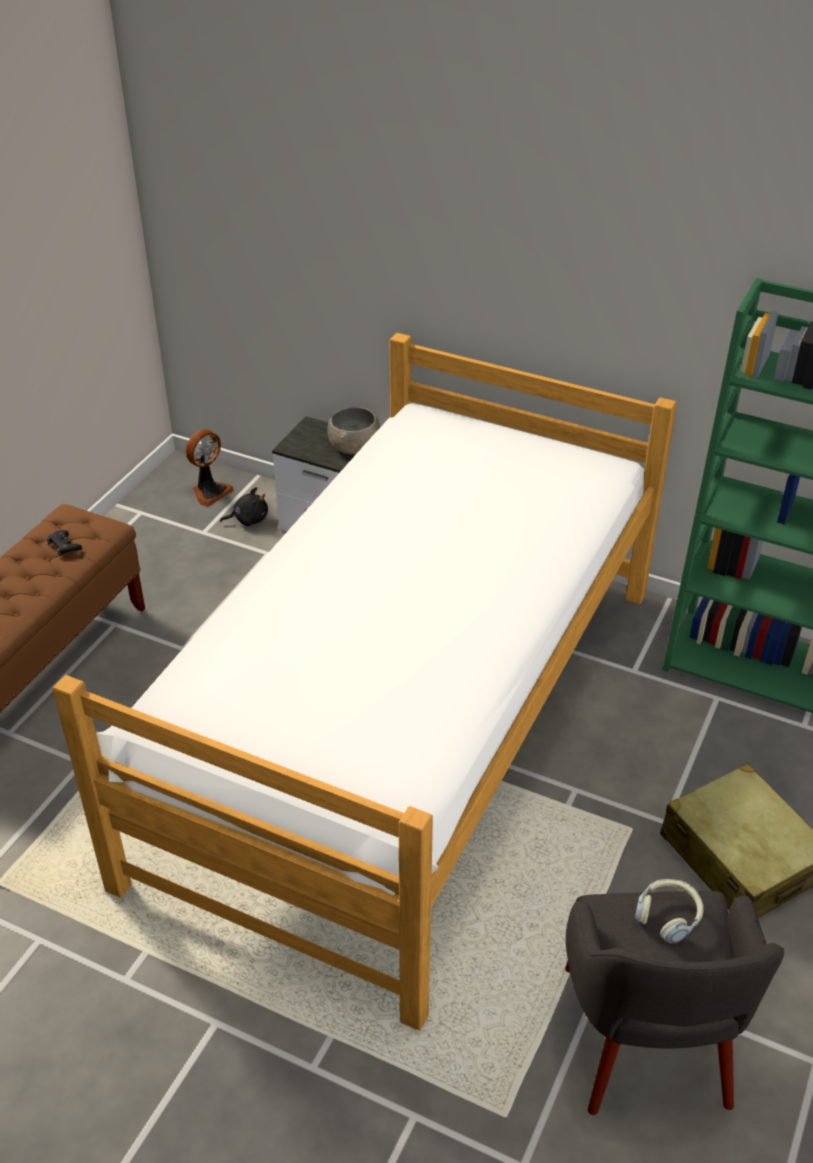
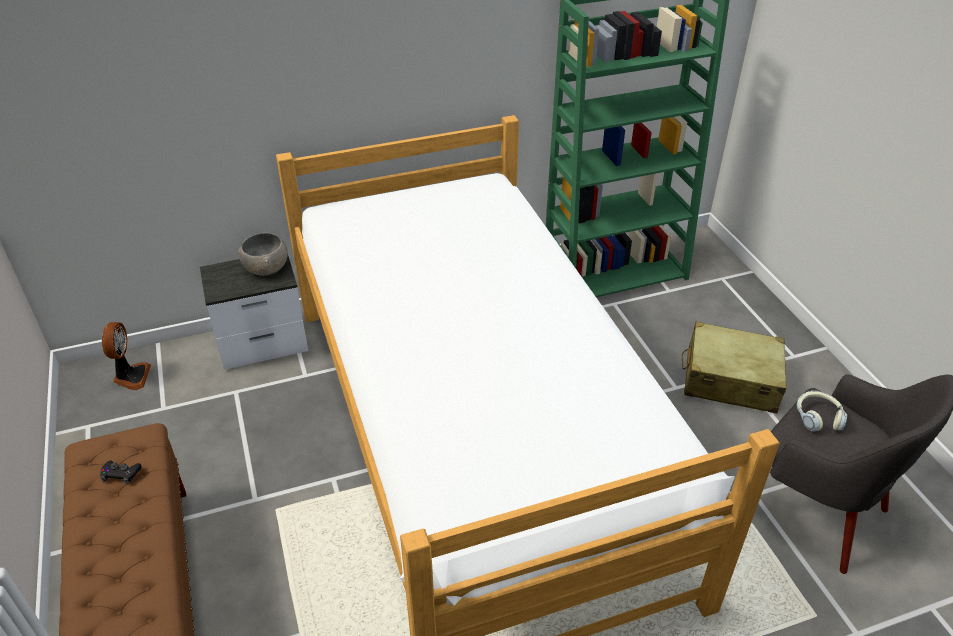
camera: 45 degrees left, 0 degrees up
black plush toy [220,487,268,526] -> none

